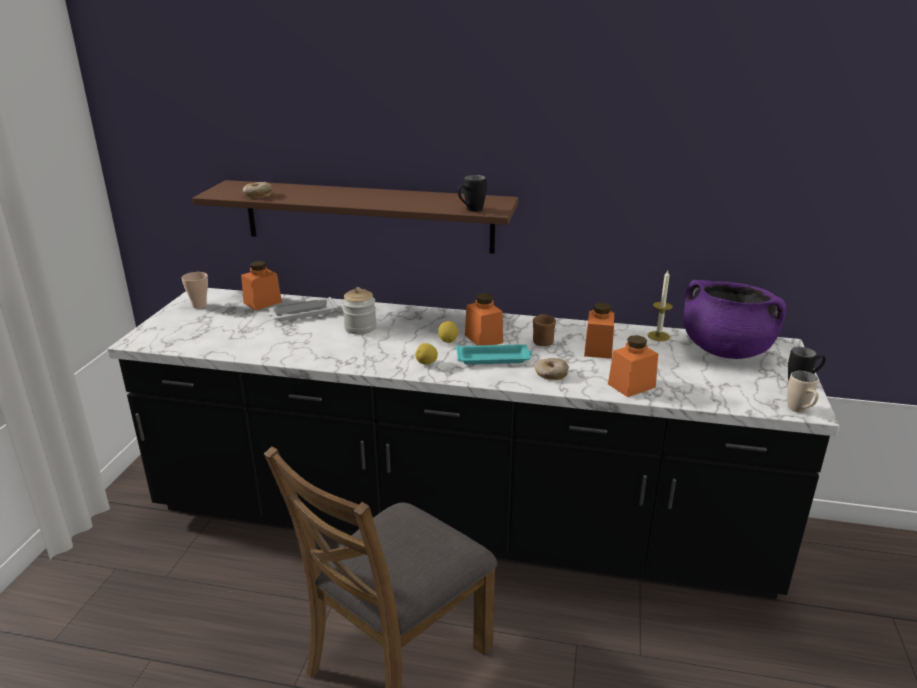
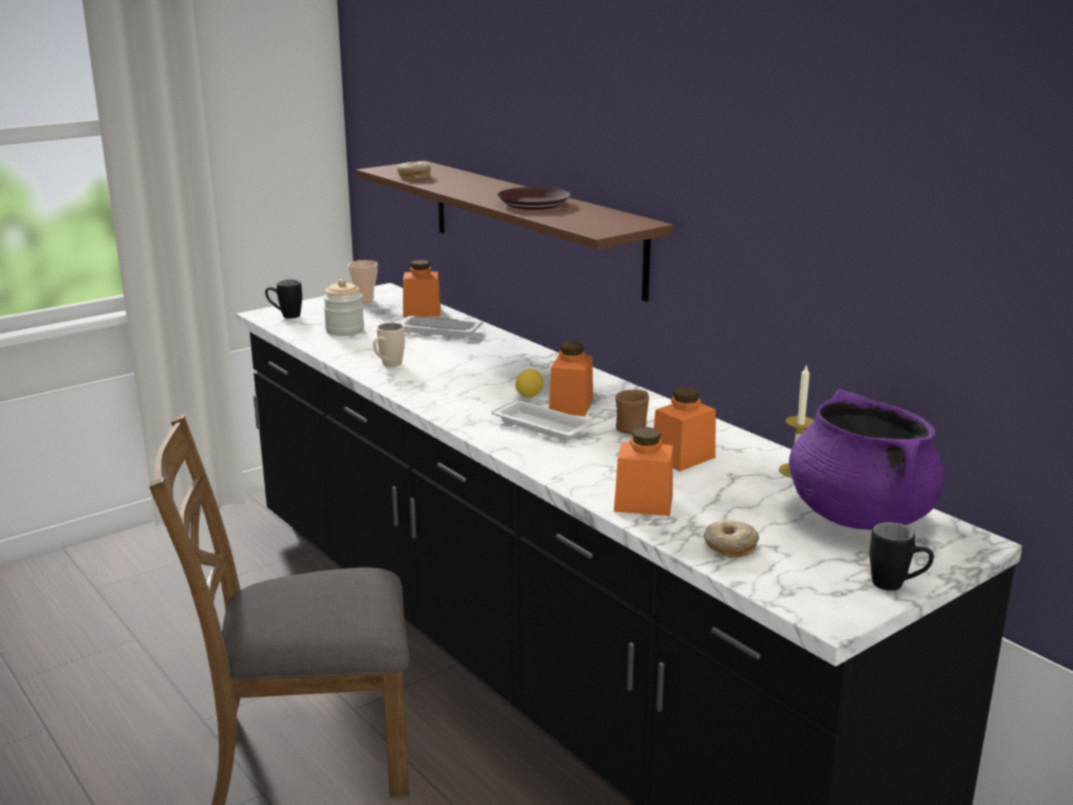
camera: 40 degrees right, 5 degrees down
jar [342,287,377,334] -> jar moved to [323,279,364,336]
lemon [415,343,438,365] -> none
turquoise tray [456,344,533,364] -> white tray [491,399,594,440]
black mug [458,175,487,212] -> black mug moved to [265,280,302,318]
donut [535,358,569,380] -> donut moved to [704,520,759,558]
beige mug [787,371,819,413] -> beige mug moved to [373,323,405,367]
none -> brown plate [497,187,571,210]

